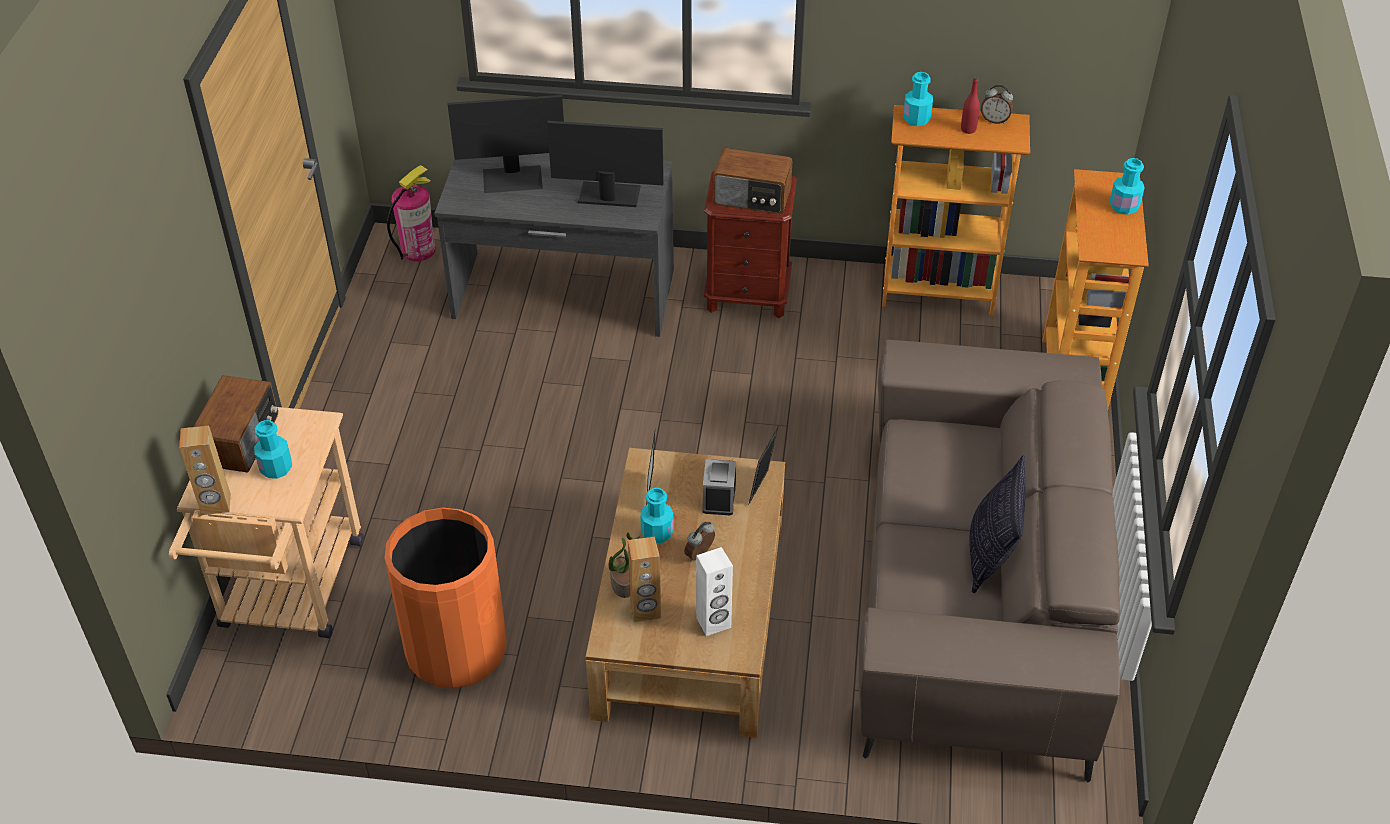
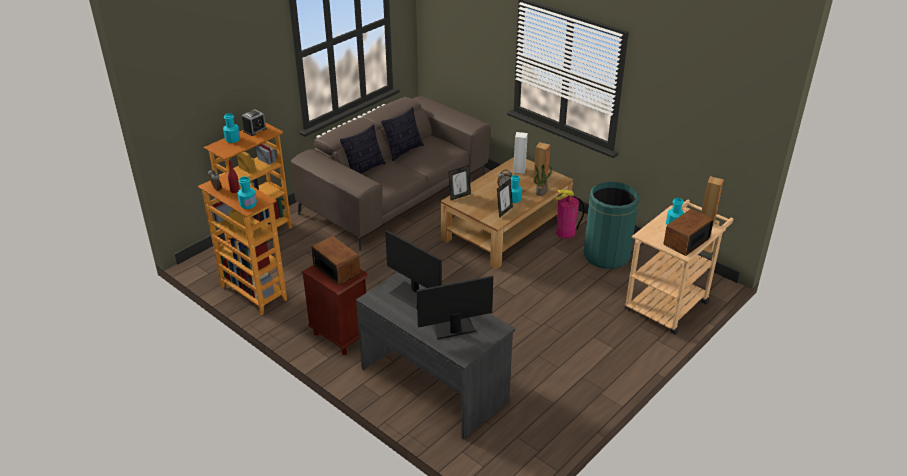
camera: 145 degrees left, 10 degrees down
orange trash can [384,508,507,688] -> green trash can [583,182,639,269]
fire extinguisher [387,165,436,261] -> fire extinguisher moved to [555,190,585,239]
monitor [448,95,564,193] -> monitor turned 45 degrees counterclockwise [416,276,493,340]
alarm clock [702,459,736,515] -> alarm clock moved to [242,109,267,136]
none -> pillow [340,124,386,174]

